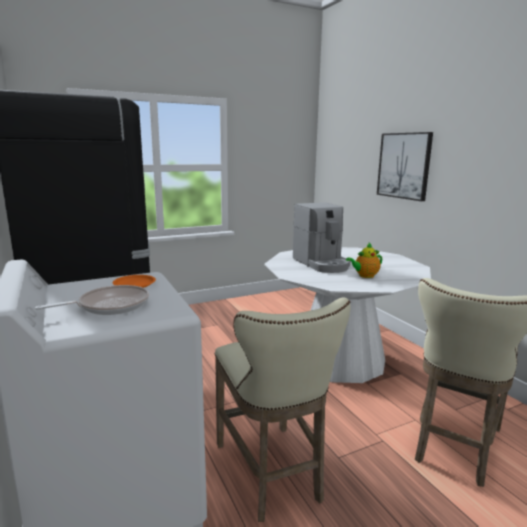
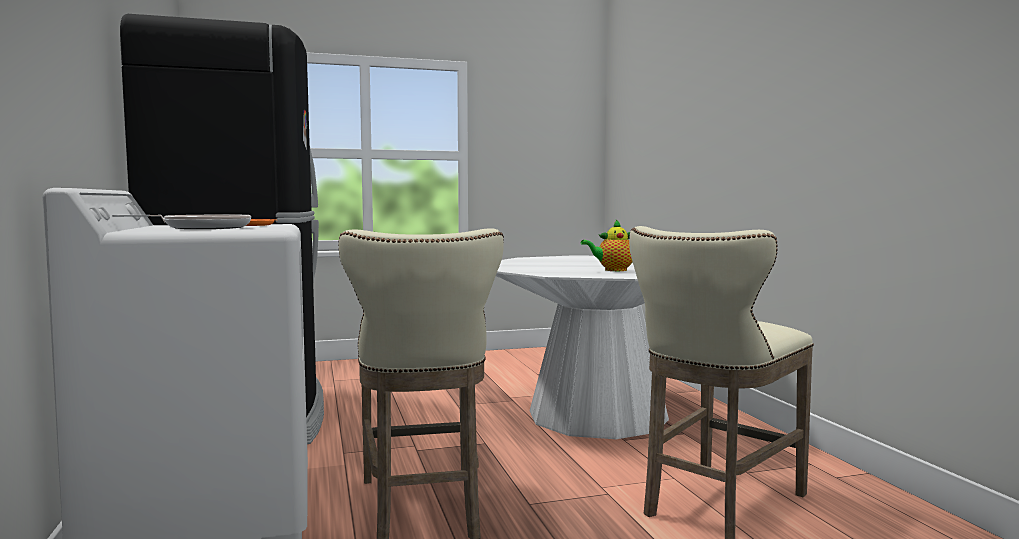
camera: 10 degrees right, 10 degrees down
coffee machine [293,202,351,273] -> none
picture [377,132,433,201] -> none

